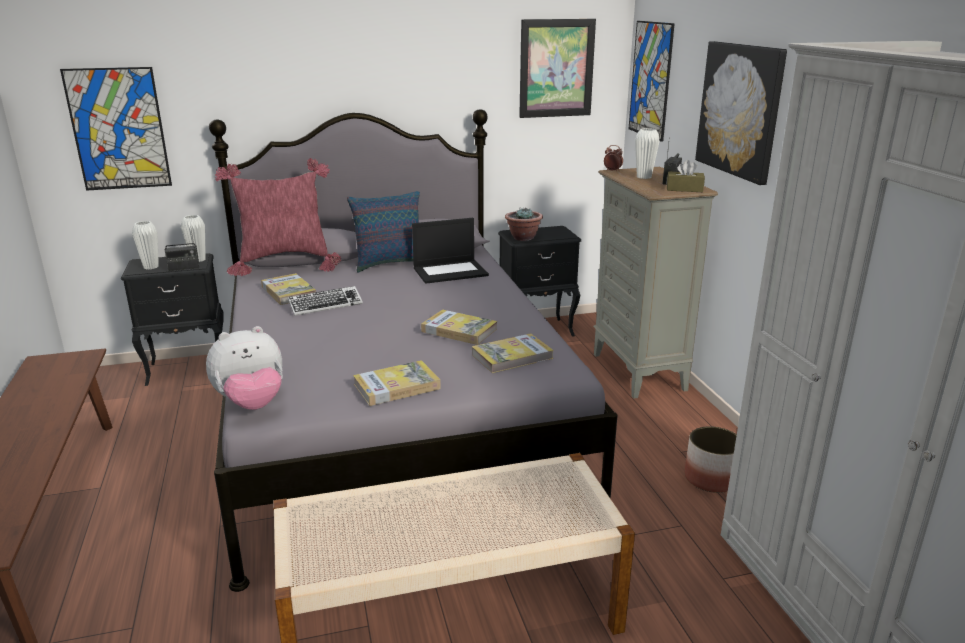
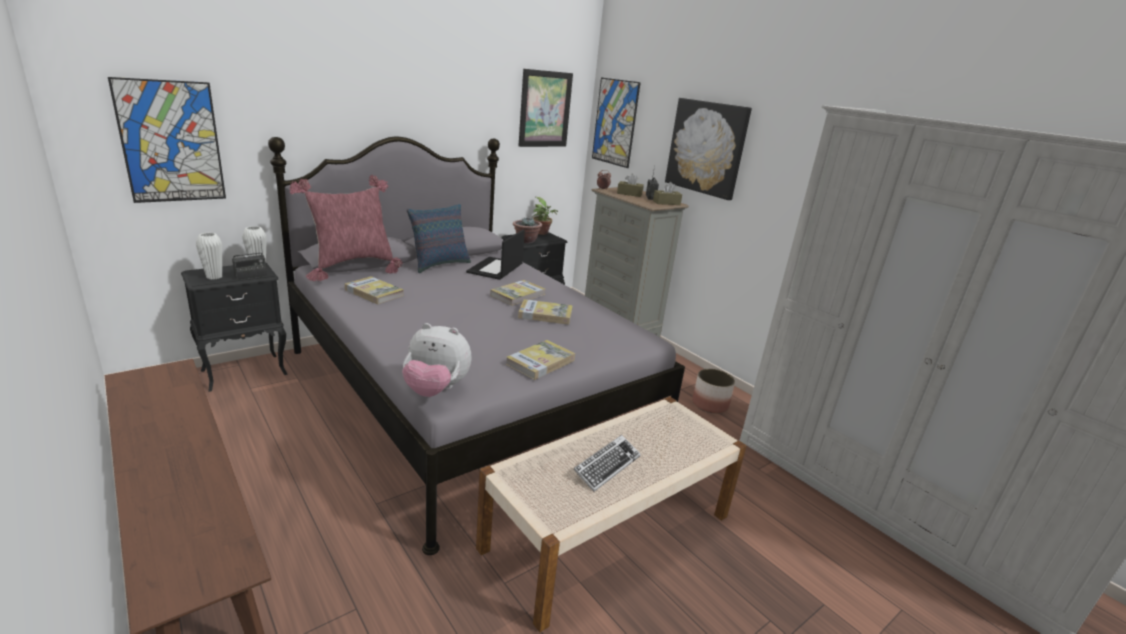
camera: 25 degrees left, 0 degrees up
plush toy [206,326,283,410] -> plush toy turned 60 degrees clockwise [402,323,472,397]
keyboard [288,286,363,316] -> keyboard moved to [573,435,641,492]
laptop [412,218,489,284] -> laptop turned 150 degrees clockwise [466,230,525,280]
book [472,333,554,373] -> book moved to [490,280,545,306]
white vase [635,128,660,179] -> brown tissue box [617,174,644,197]
none -> potted plant [533,197,558,235]

